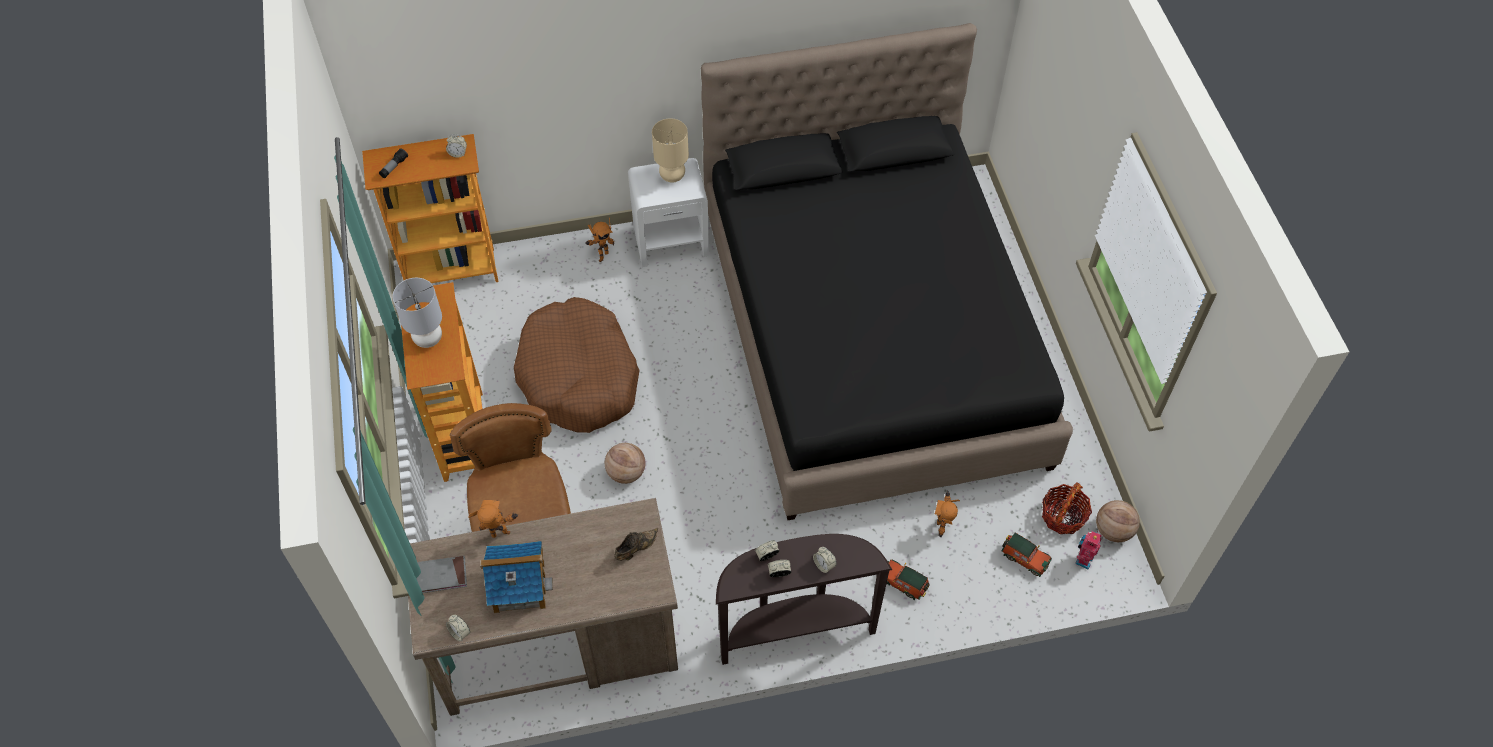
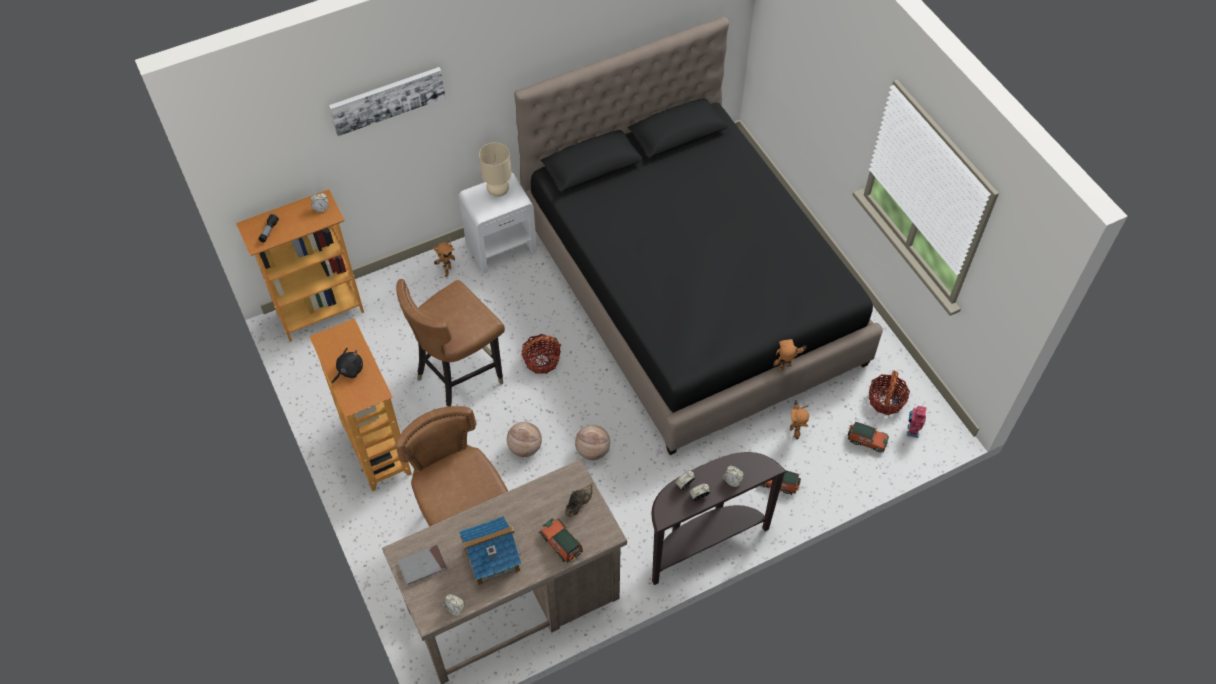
camera: 15 degrees left, 0 degrees up
grey table lamp [392,278,442,348] -> black plush toy [332,348,363,384]
toy robot [468,500,519,538] -> toy robot moved to [773,339,807,371]
brown dog bed [514,297,640,433] -> brown chair [396,279,505,407]
basketball [1096,500,1140,542] -> basketball moved to [575,425,610,460]
none -> picture [329,67,445,136]
none -> basket [521,334,561,374]
none -> toy car [539,518,583,563]

